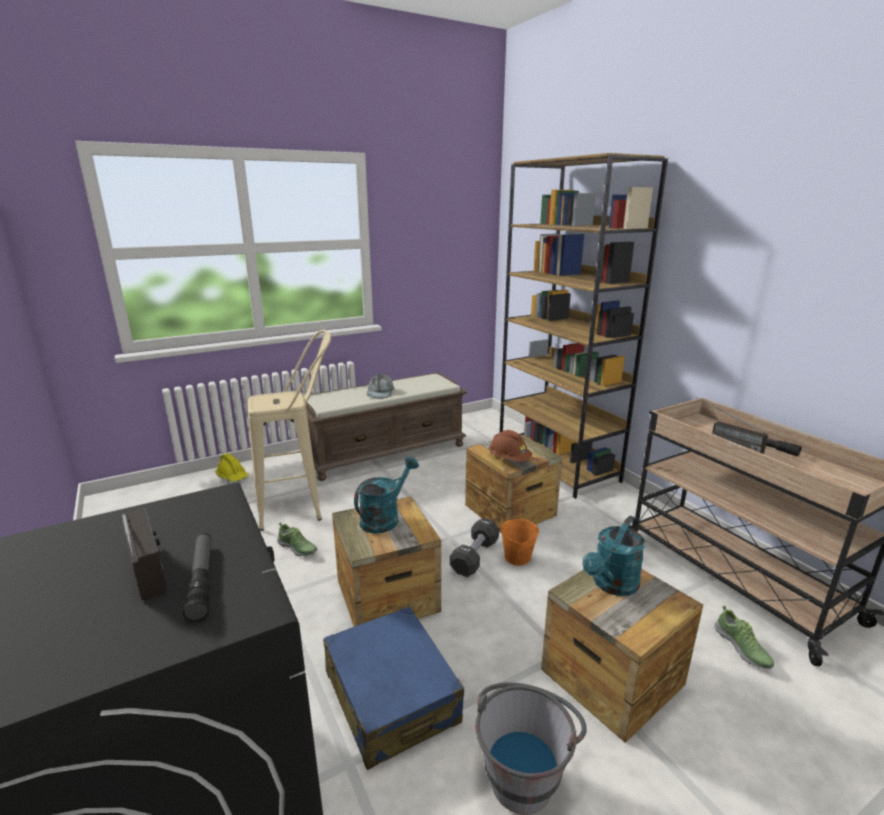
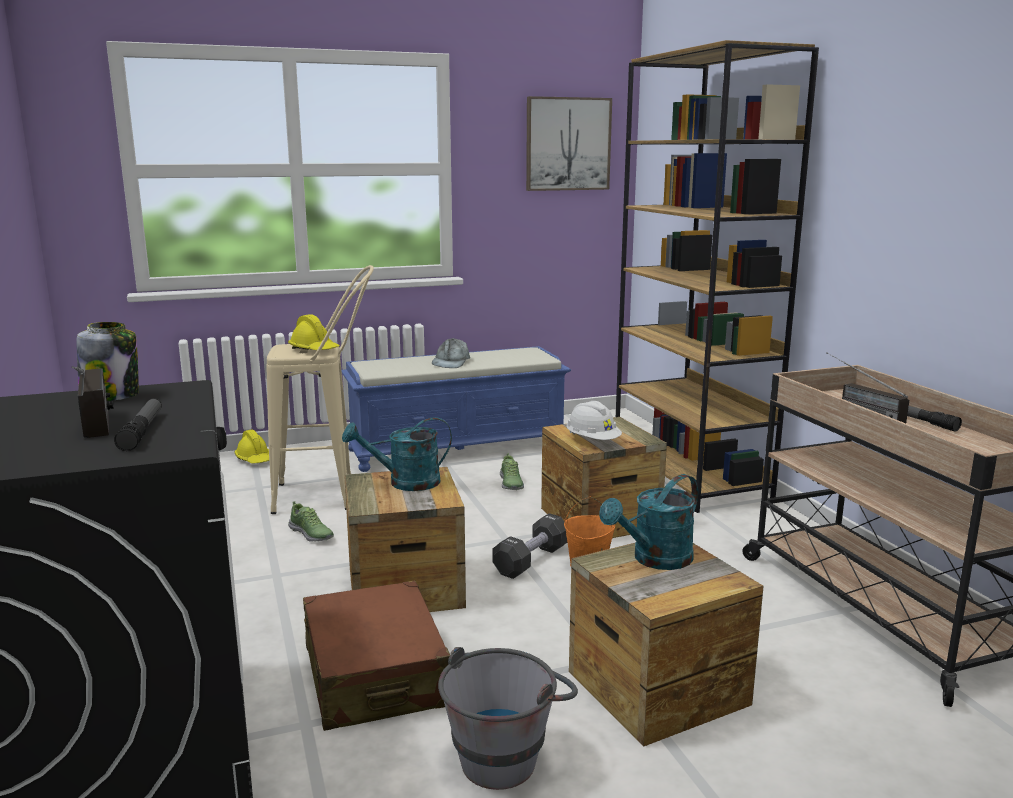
camera: 10 degrees right, 5 degrees down
brown bench [303,373,467,481] -> blue bench [341,346,571,472]
blue suitcase [323,606,464,770] -> brown suitcase [303,580,450,731]
turquoise watering can [354,456,419,534] -> turquoise watering can turned 150 degrees counterclockwise [342,417,452,491]
brown hard hat [489,430,532,462] -> white hard hat [566,401,622,440]
shoe [714,606,774,669] -> shoe moved to [500,453,524,490]
none -> jar [76,322,139,401]
none -> yellow hard hat [288,314,340,350]
none -> picture [526,96,612,191]

